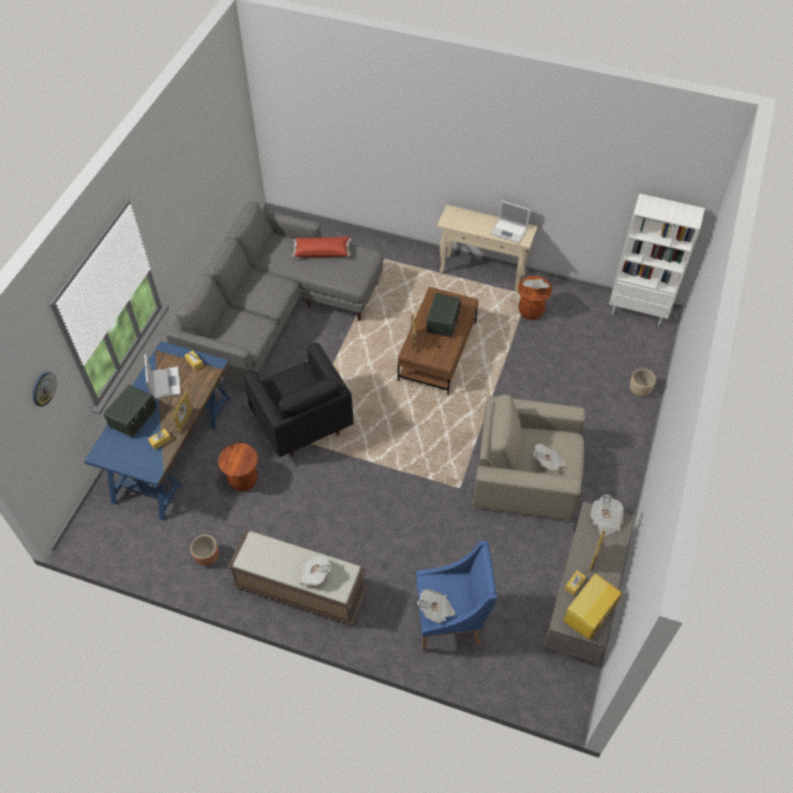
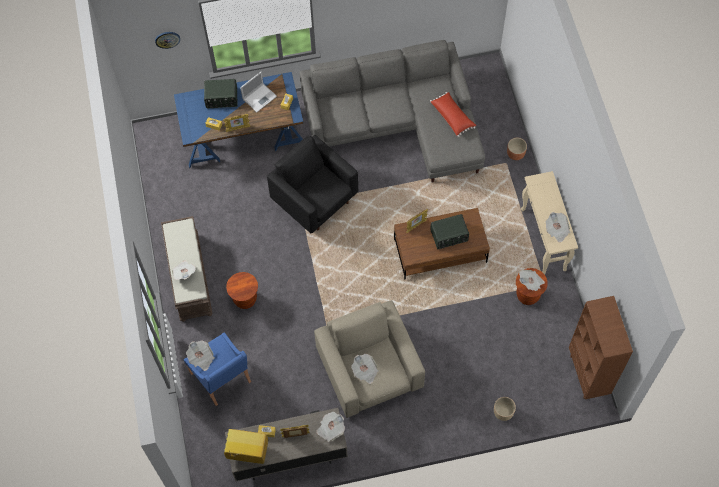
camera: 60 degrees right, 10 degrees up
brown planter [190,535,219,566] -> brown planter moved to [507,138,527,160]
brown stool [218,443,258,491] -> brown stool moved to [226,272,258,309]
black armchair [243,343,354,457] -> black armchair turned 105 degrees clockwise [267,135,358,233]
laptop [490,200,531,243] -> newspaper [545,212,570,243]
white bookcase [609,193,705,326] -> brown bookcase [569,296,633,400]

